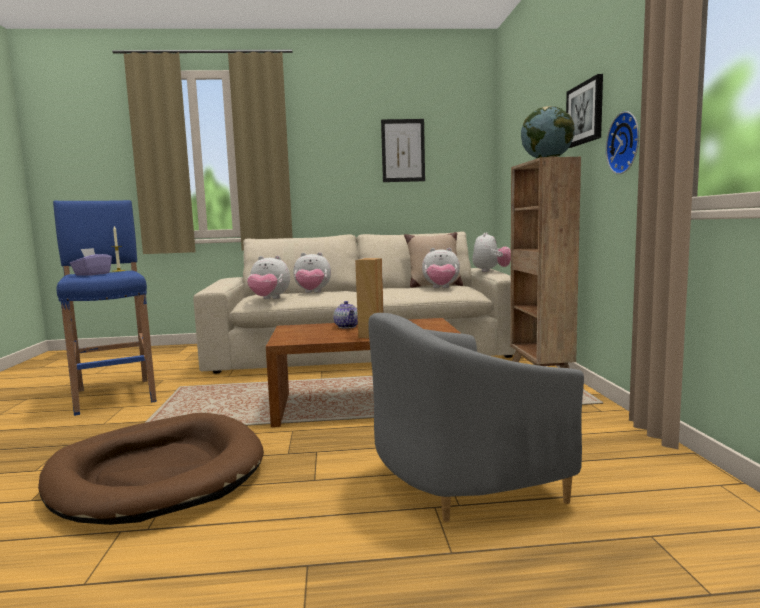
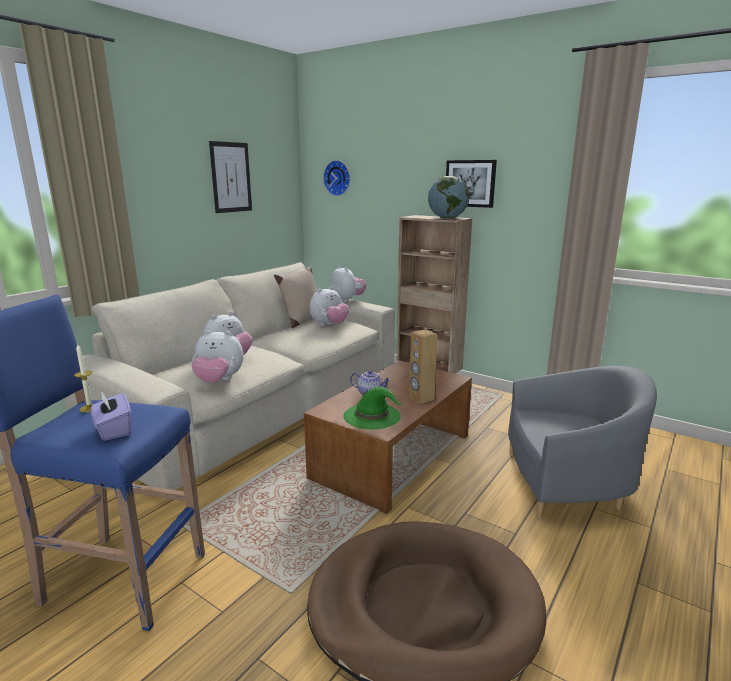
camera: 50 degrees left, 10 degrees up
plush toy [247,256,290,299] -> plush toy turned 45 degrees clockwise [191,330,243,383]
grey armchair [368,313,584,522] -> grey armchair turned 105 degrees counterclockwise [508,366,657,519]
wall clock [606,111,639,174] -> wall clock moved to [323,160,350,196]
none -> green hat [343,387,402,430]

